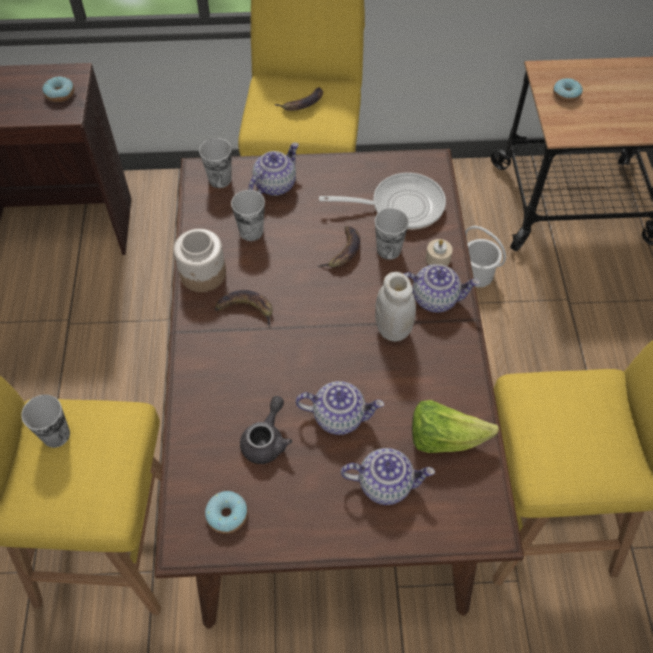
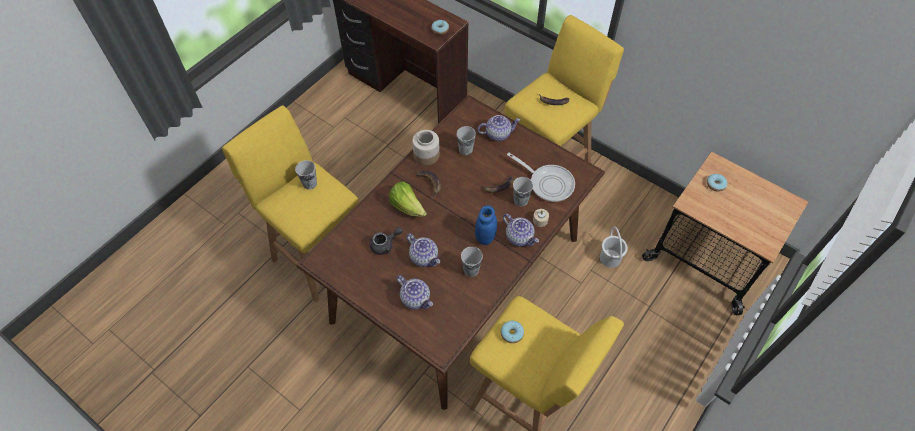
camera: 40 degrees right, 0 degrees up
cup [199,138,231,188] -> cup moved to [461,247,483,277]
donut [205,491,248,534] -> donut moved to [501,321,524,343]
white jar [375,272,416,342] -> blue jar [475,206,497,245]
lettuce [412,400,499,453] -> lettuce moved to [389,181,427,217]

